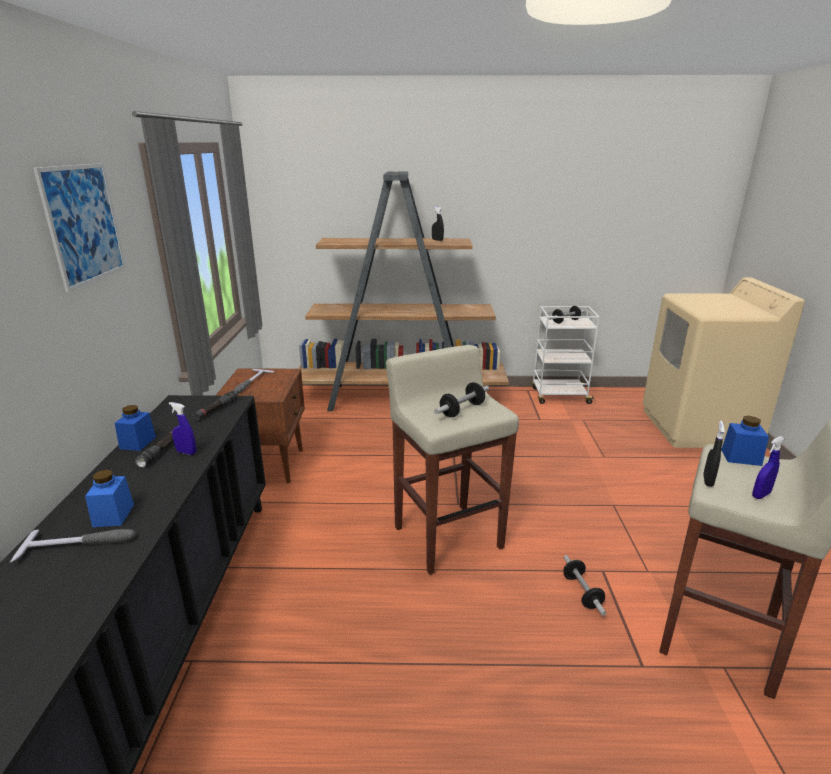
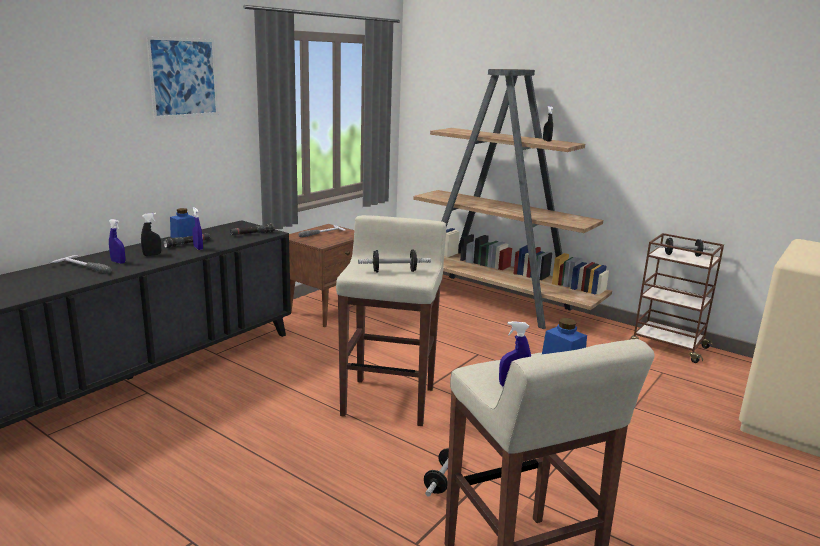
camera: 35 degrees right, 5 degrees down
blue jar [85,470,134,527] -> blue spray bottle [109,219,125,264]
white cart [531,306,599,404] -> brown cart [631,233,724,363]
black spray bottle [703,421,725,487] -> black spray bottle moved to [141,213,161,256]

